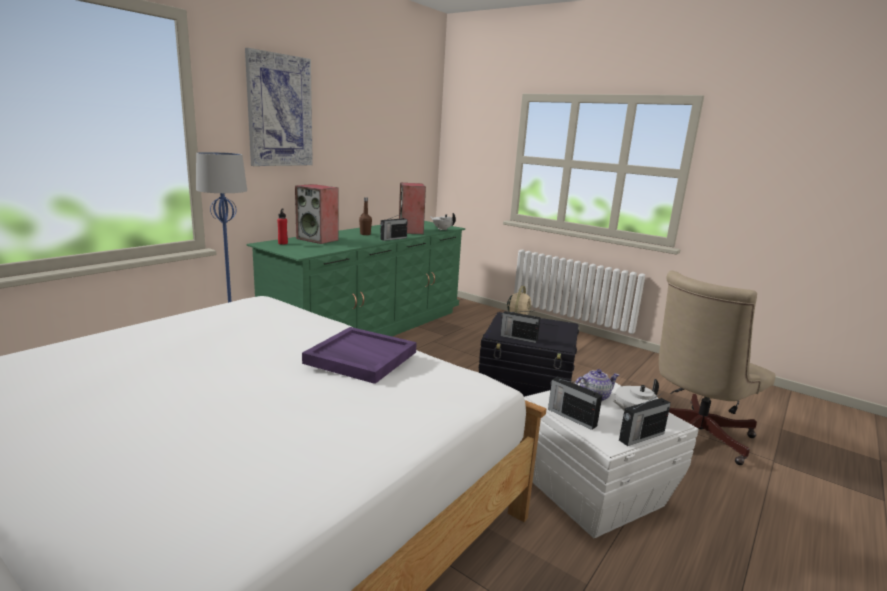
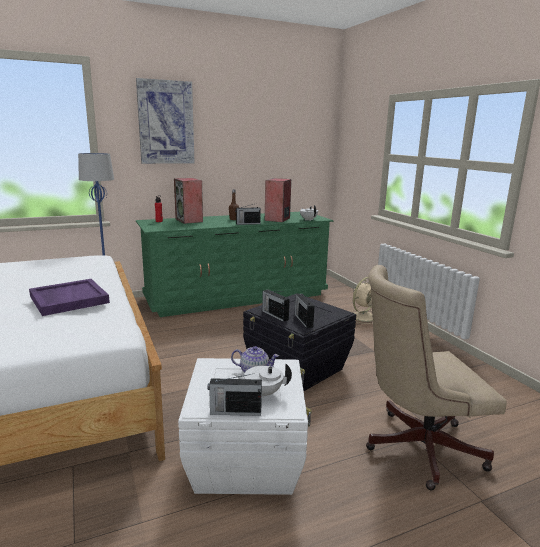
camera: 30 degrees right, 0 degrees up
radio [548,377,602,430] -> radio moved to [295,294,315,328]

